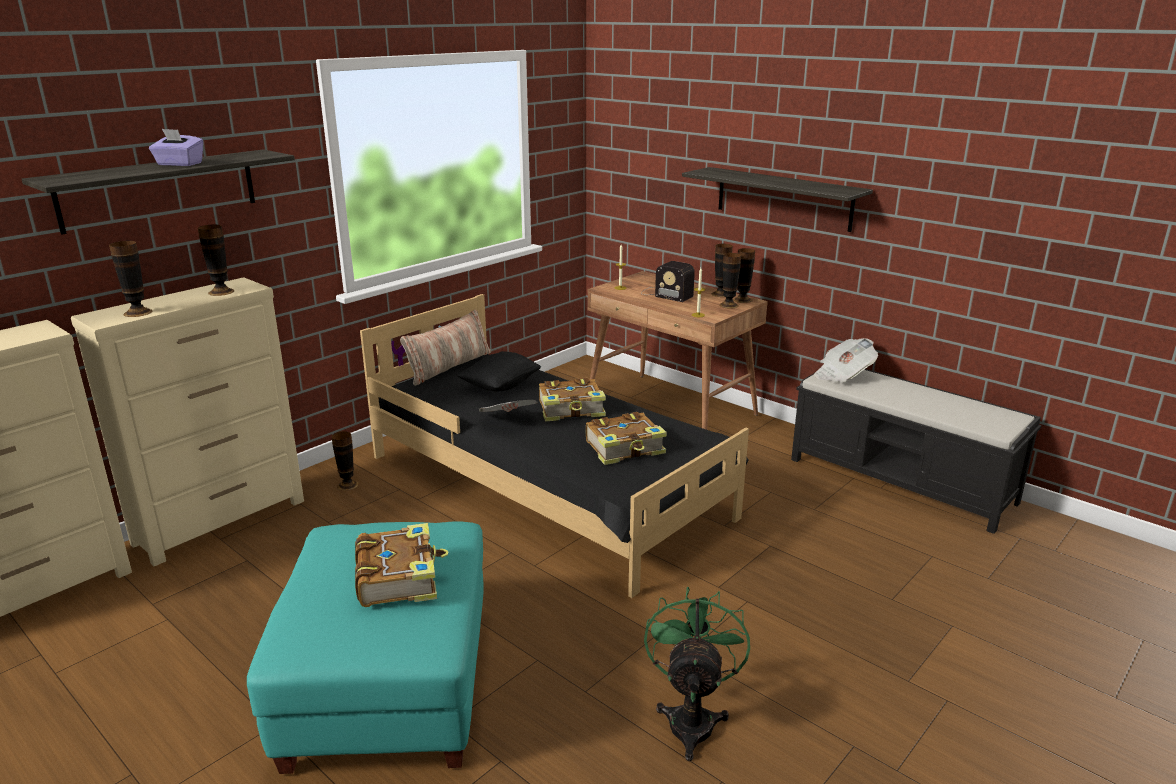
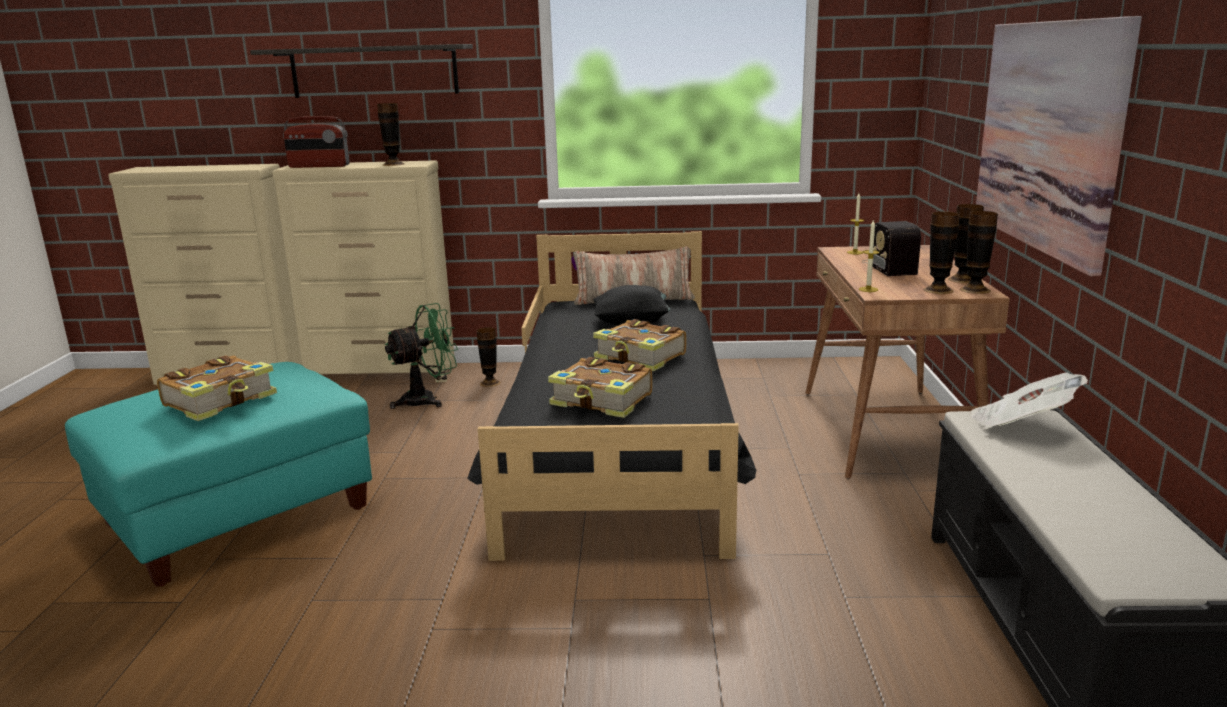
camera: 50 degrees right, 5 degrees down
vase [109,241,152,317] -> radio [283,116,350,168]
purple tissue box [149,129,203,166] -> none
newspaper [479,400,538,412] -> none
green fan [644,587,750,761] -> green fan moved to [385,303,458,409]
shelf [682,167,873,232] -> picture [976,16,1142,276]

